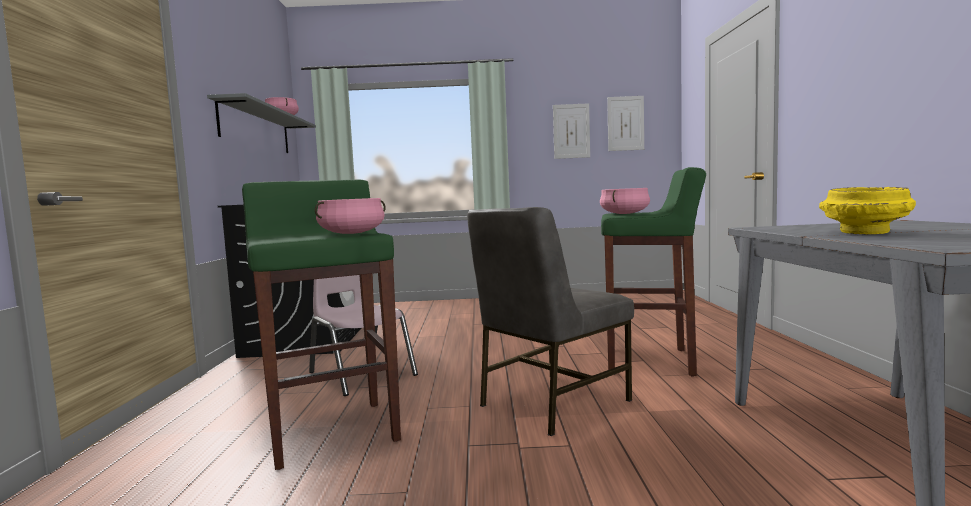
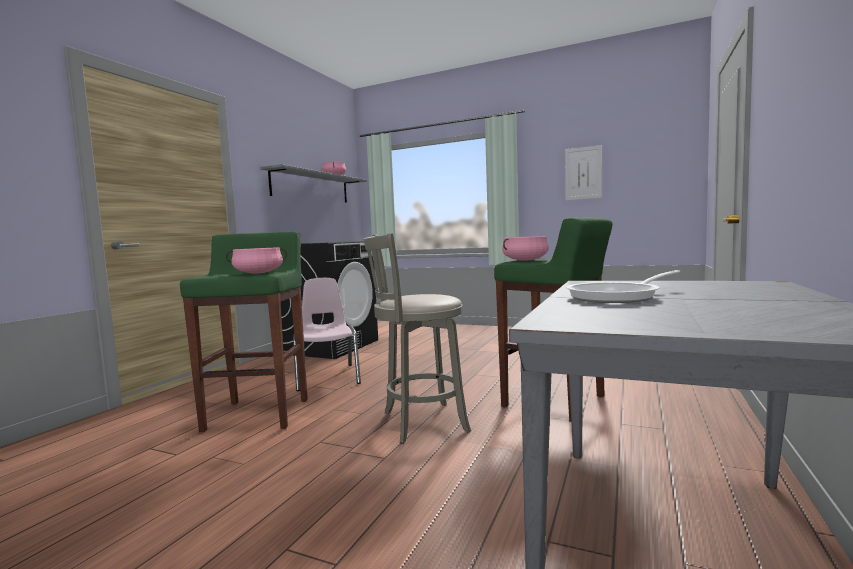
camera: 25 degrees right, 0 degrees up
grey chair [467,207,634,436] -> grey stool [363,233,471,444]
picture [607,96,644,151] -> none
yellow bowl [819,187,916,234] -> frying pan [566,270,680,303]

